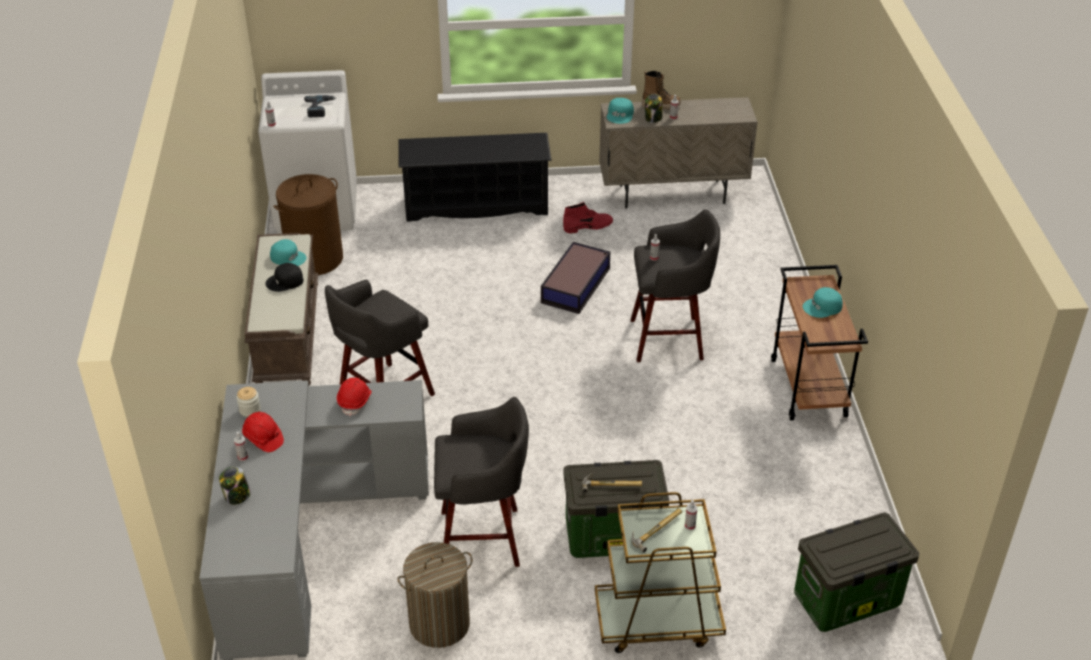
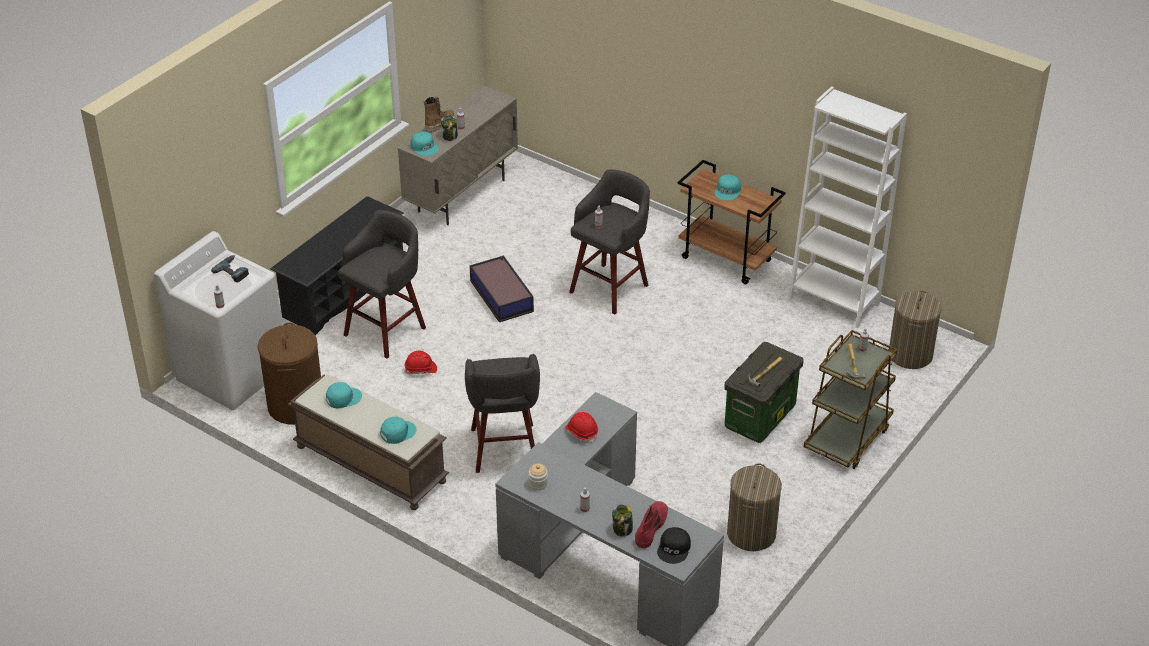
camera: 50 degrees left, 0 degrees up
red hard hat [242,412,284,452] -> red hard hat moved to [405,351,437,374]
black cap [265,263,303,292] -> black cap moved to [657,527,691,564]
grey stool [434,397,529,567] -> grey stool moved to [338,210,426,359]
red boot [563,202,613,233] -> red boot moved to [635,501,668,548]
storage box [794,512,919,632] -> laundry basket [889,291,941,369]
none -> turquoise cap [380,417,417,444]
none -> white bookcase [788,86,907,329]

